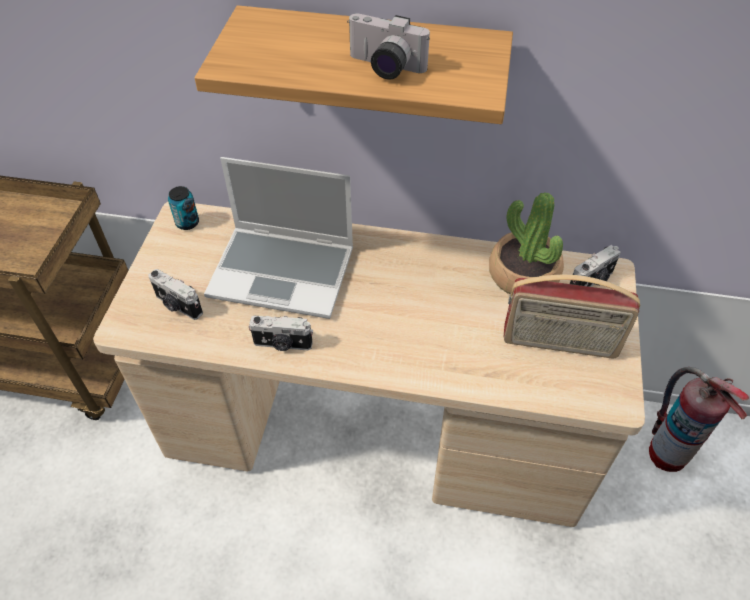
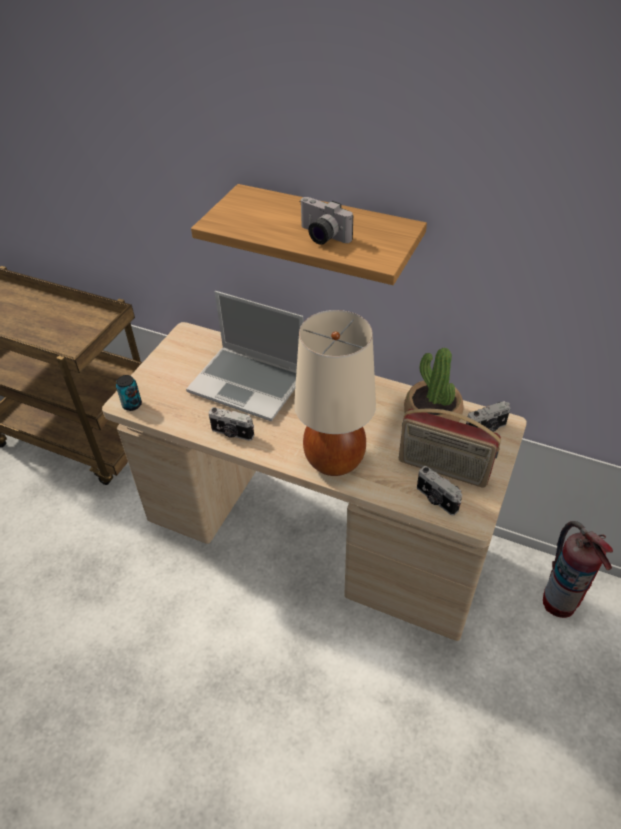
camera: 15 degrees right, 5 degrees down
camera [148,269,203,320] -> camera moved to [417,466,462,515]
can [168,186,199,230] -> can moved to [116,375,142,411]
none -> beige table lamp [294,310,376,476]

